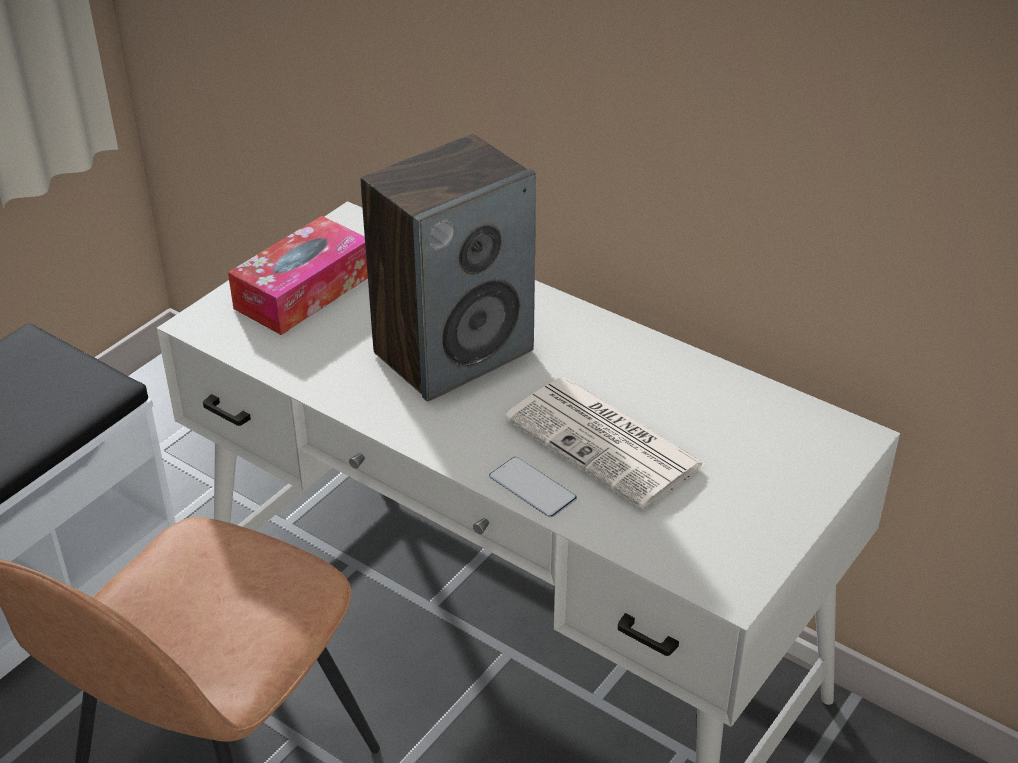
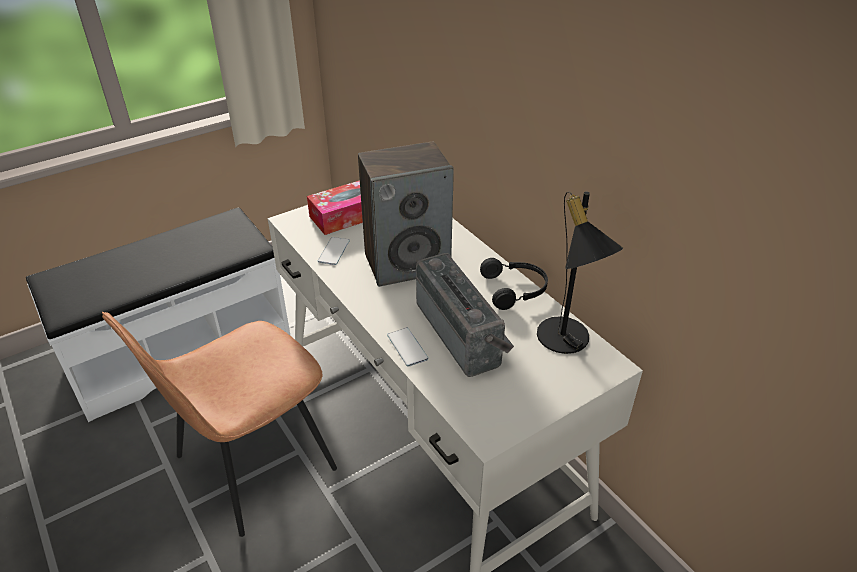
camera: 20 degrees right, 0 degrees up
newspaper [505,377,707,509] -> radio [416,253,514,377]
none -> phone [318,237,350,265]
none -> black headphones [480,258,548,310]
none -> black table lamp [537,191,623,354]

